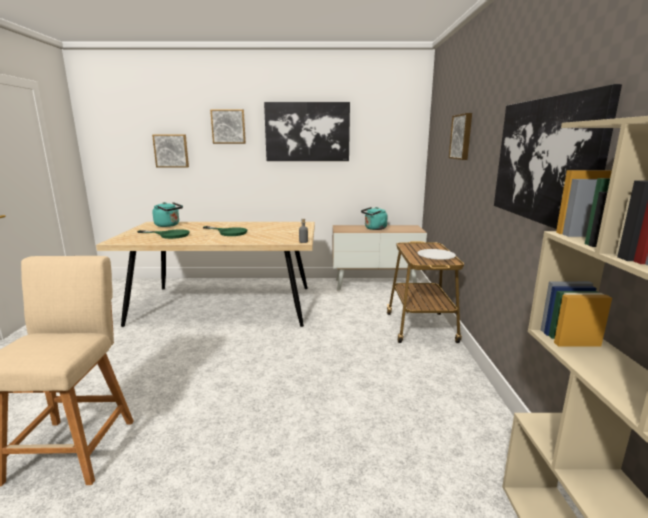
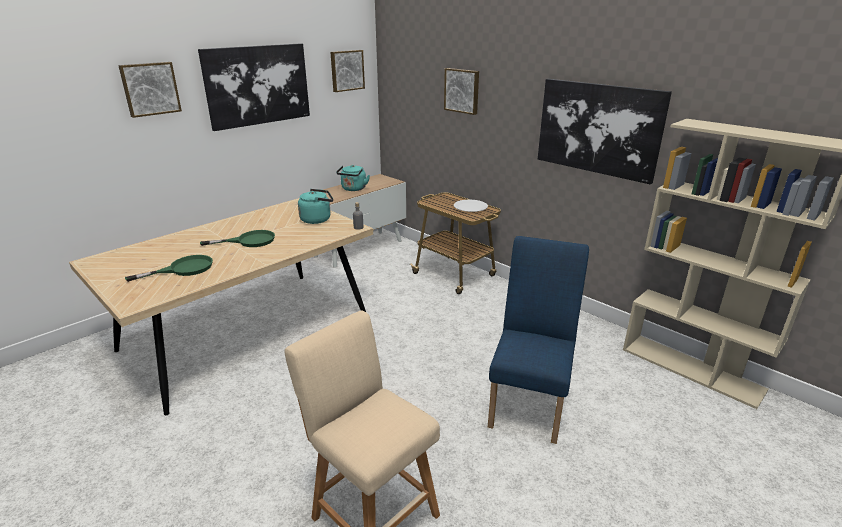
camera: 45 degrees left, 10 degrees up
picture [152,134,189,168] -> picture moved to [330,50,365,92]
turquoise kettle [152,202,183,227] -> turquoise kettle moved to [298,189,333,224]
none -> blue chair [488,236,589,444]

